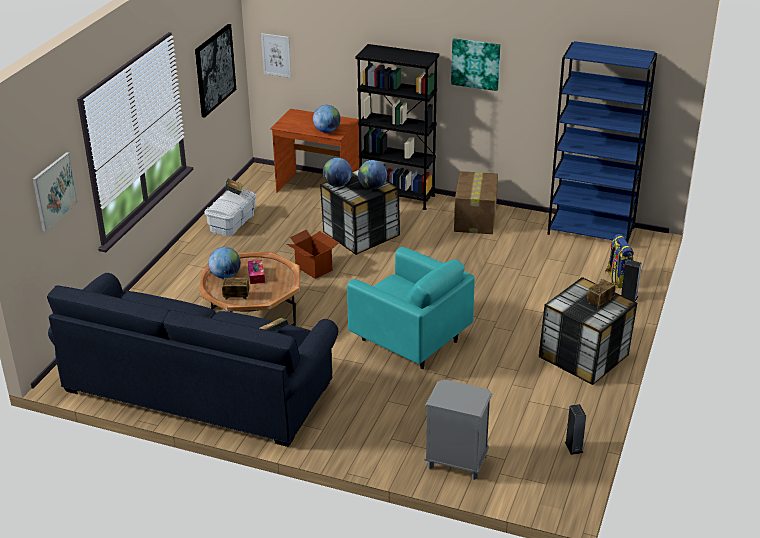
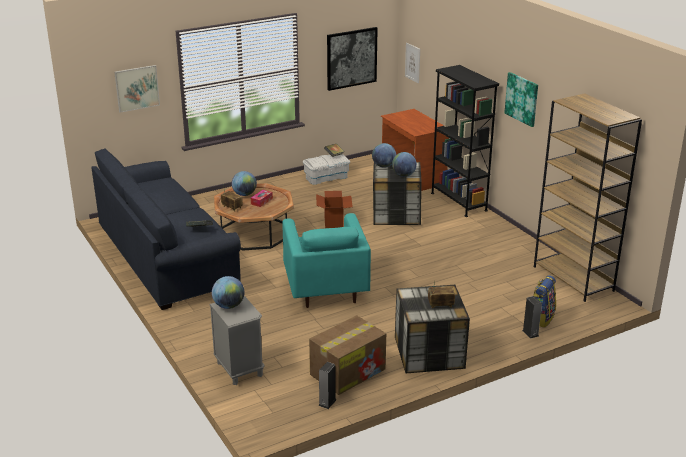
camera: 40 degrees right, 5 degrees down
globe [313,105,341,133] -> globe moved to [212,276,244,309]
cardboard box [454,171,498,234] -> cardboard box moved to [309,315,386,395]
blue bookcase [548,41,657,243] -> brown bookcase [534,93,642,302]

